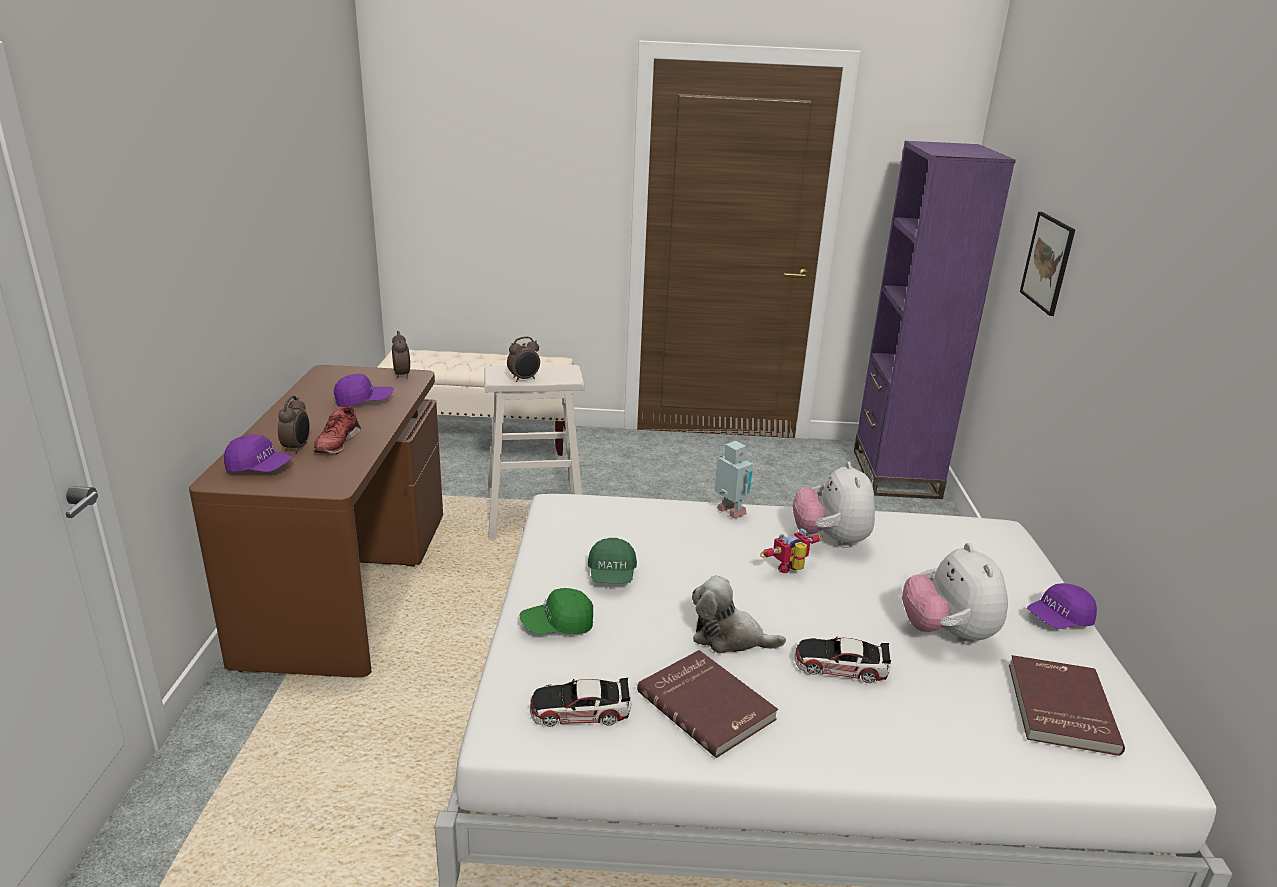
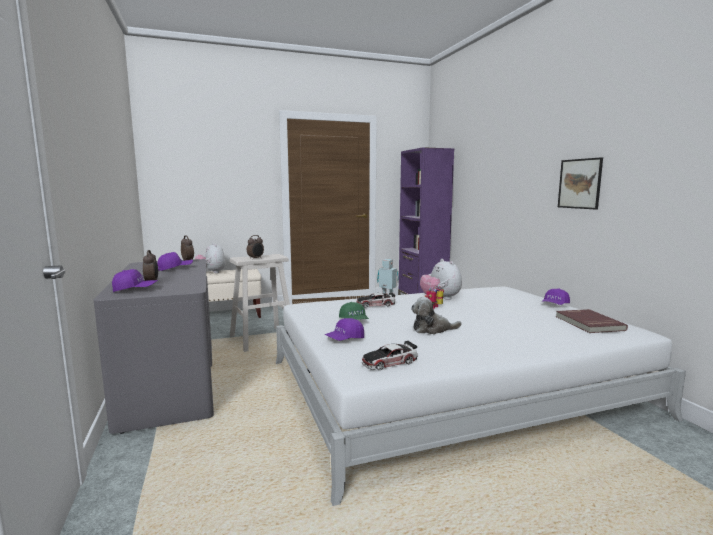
camera: 20 degrees left, 15 degrees down
brown desk [189,365,443,678] -> grey desk [94,259,214,434]
red shoe [313,407,361,454] -> none
green cap [519,588,593,634] -> purple cap [325,318,364,341]
red book [637,650,778,758] -> none
toy car [795,637,891,683] -> toy car moved to [356,292,395,308]
plush toy [902,543,1008,644] -> plush toy moved to [195,243,226,273]
picture [1020,212,1075,316] -> picture moved to [558,157,603,210]

